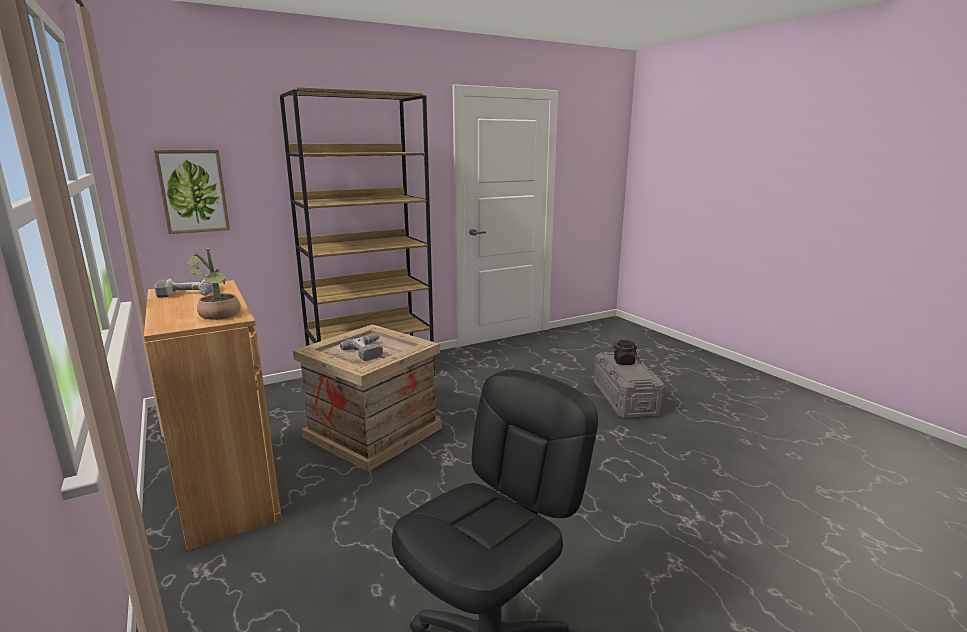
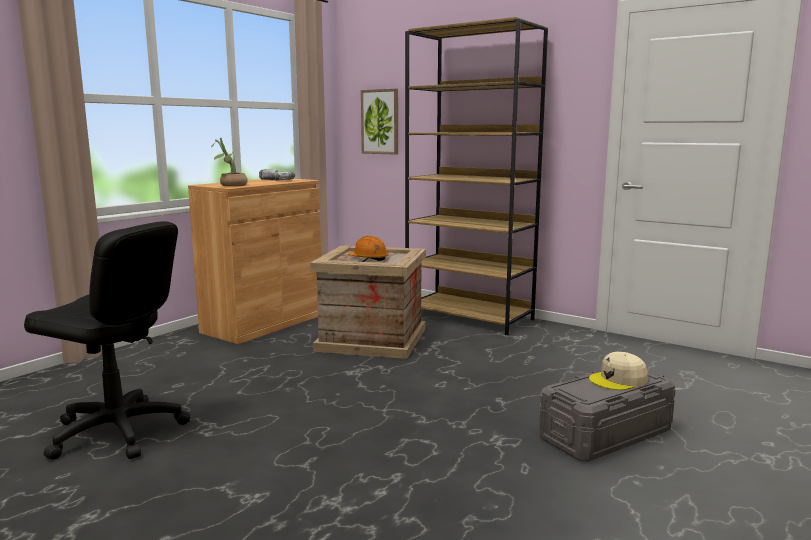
camera: 65 degrees right, 5 degrees down
power drill [340,335,383,361] -> orange hard hat [348,236,389,261]
black jar [613,340,637,365] -> beige cap [589,352,648,390]

